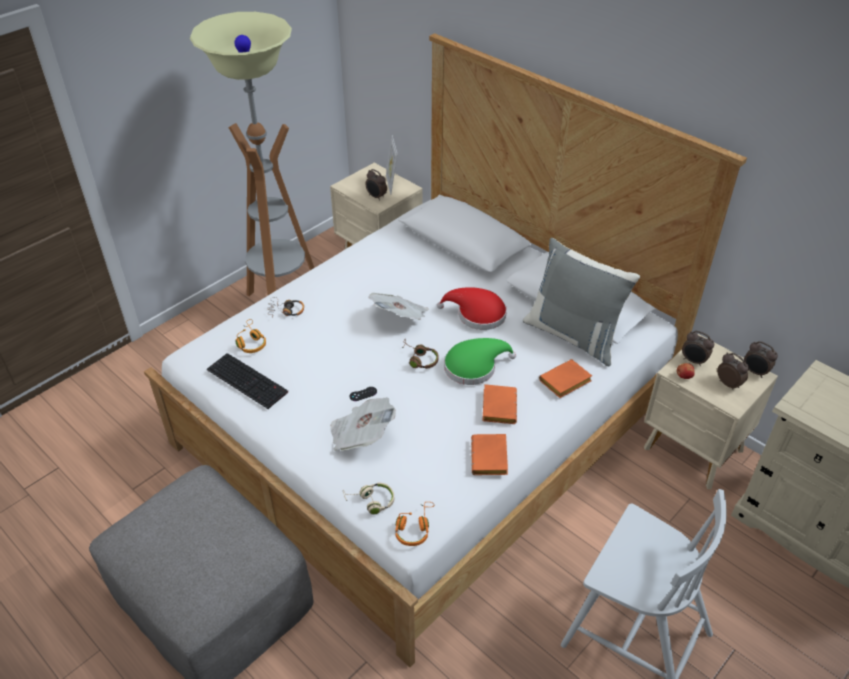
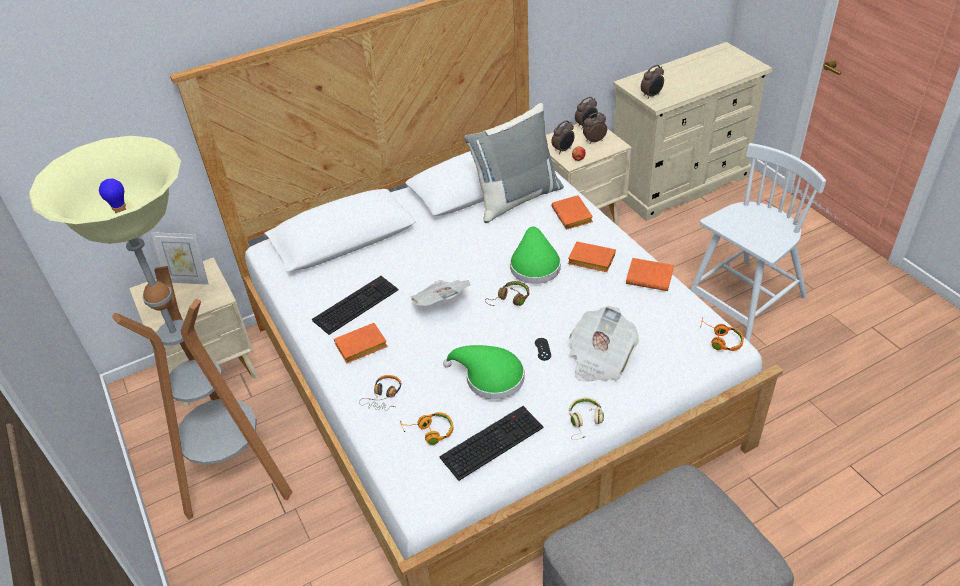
camera: 70 degrees left, 0 degrees up
beige headphones [343,483,394,515] -> beige headphones moved to [569,398,604,440]
alarm clock [365,169,387,201] -> alarm clock moved to [641,65,664,99]
red hat [437,287,507,330] -> none
none -> keyboard [312,276,398,335]
none -> orange book [334,323,388,363]
none -> green hat [443,345,525,400]

